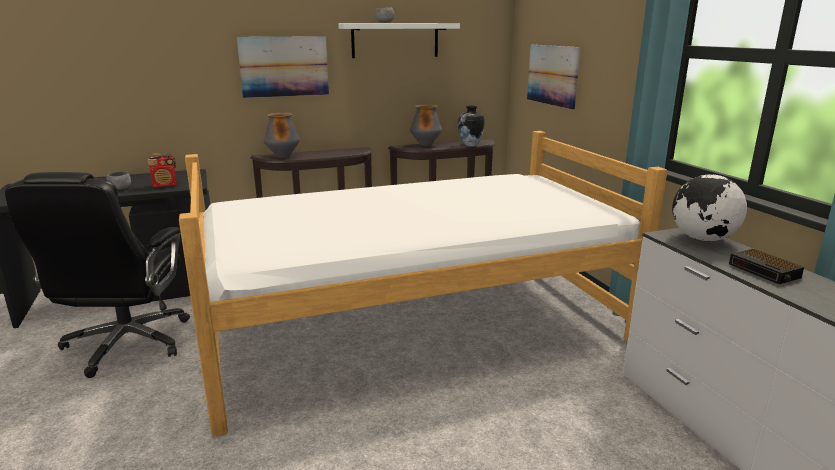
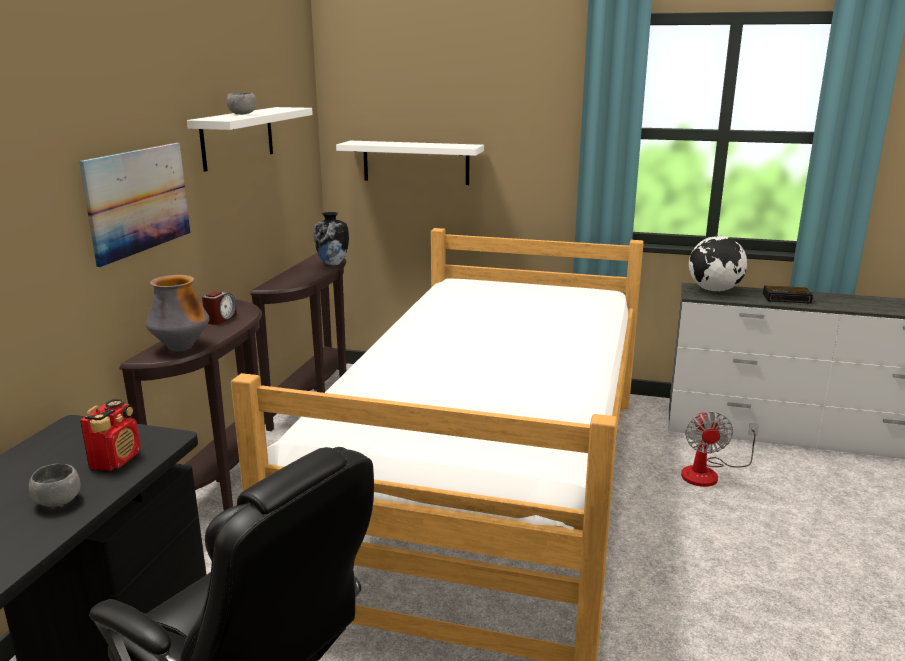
camera: 55 degrees left, 0 degrees up
vase [410,105,442,146] -> none
picture [527,45,581,110] -> white shelf [336,141,484,185]
none -> alarm clock [202,291,237,325]
none -> fan [681,411,759,487]

